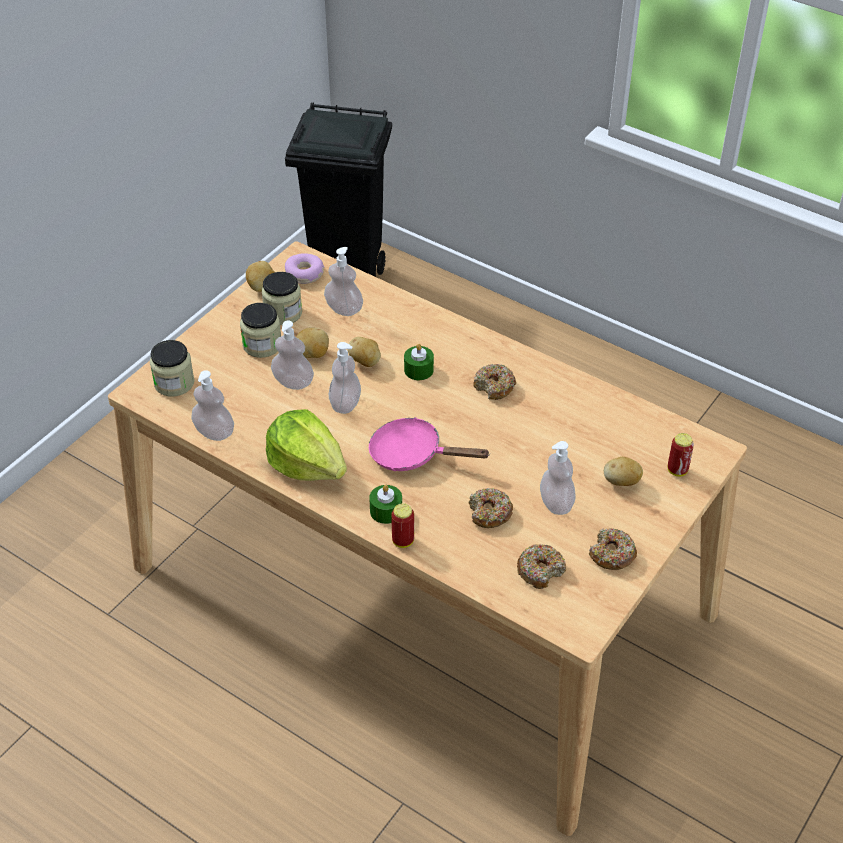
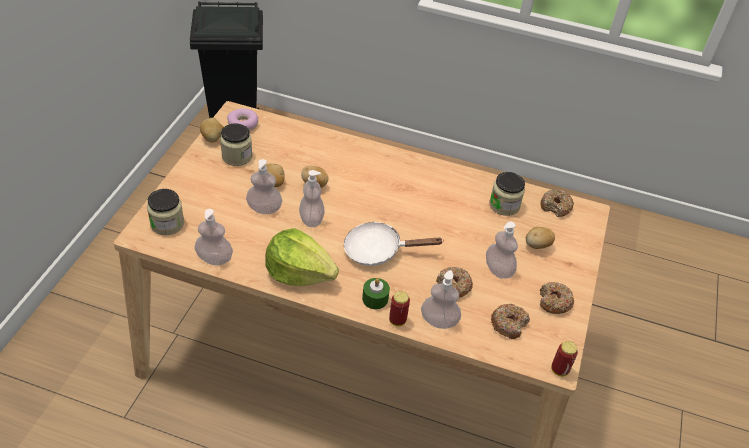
camera: 20 degrees left, 0 degrees up
jar [240,303,281,358] -> jar moved to [489,172,525,216]
soap dispenser [324,247,363,316] -> soap dispenser moved to [421,270,461,329]
pink frying pan [369,417,490,471] -> white frying pan [344,221,444,266]
green candle [404,344,434,380] -> none
donut [473,364,516,400] -> donut moved to [541,189,574,217]
can [668,433,694,477] -> can moved to [551,341,578,377]

